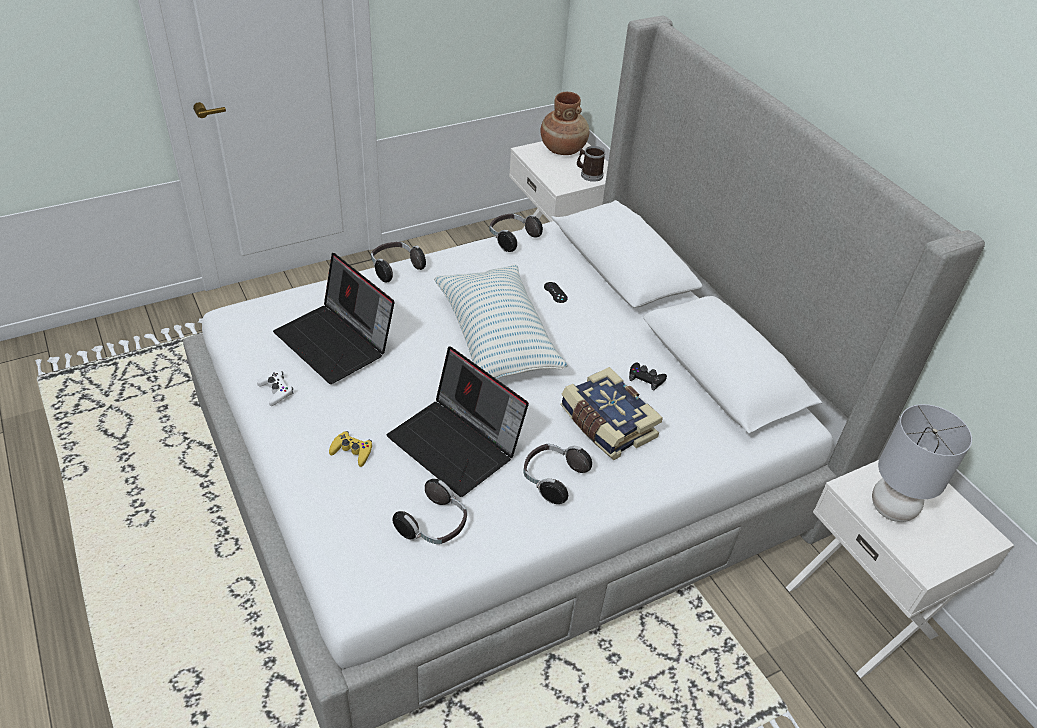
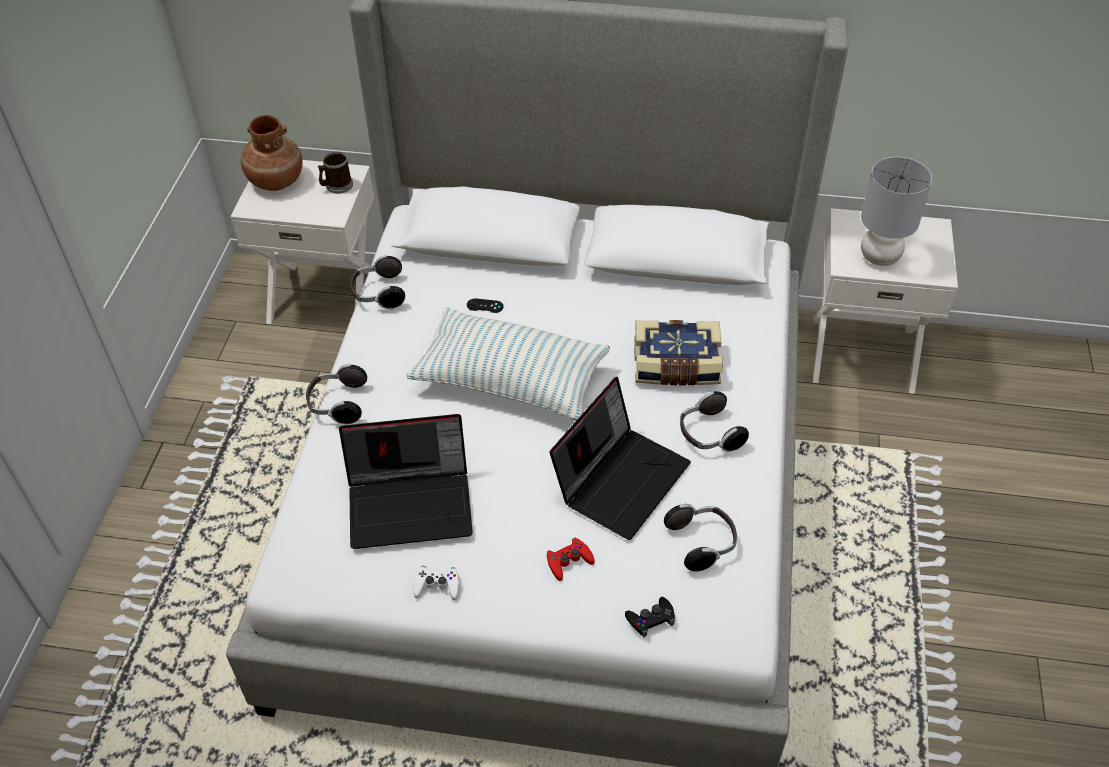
camera: 50 degrees left, 5 degrees up
yellow game controller [329,431,372,467] -> red game controller [547,538,595,581]
laptop [387,346,529,497] -> laptop turned 45 degrees counterclockwise [550,377,691,540]
black game controller [629,363,667,390] -> black game controller moved to [625,597,675,637]

